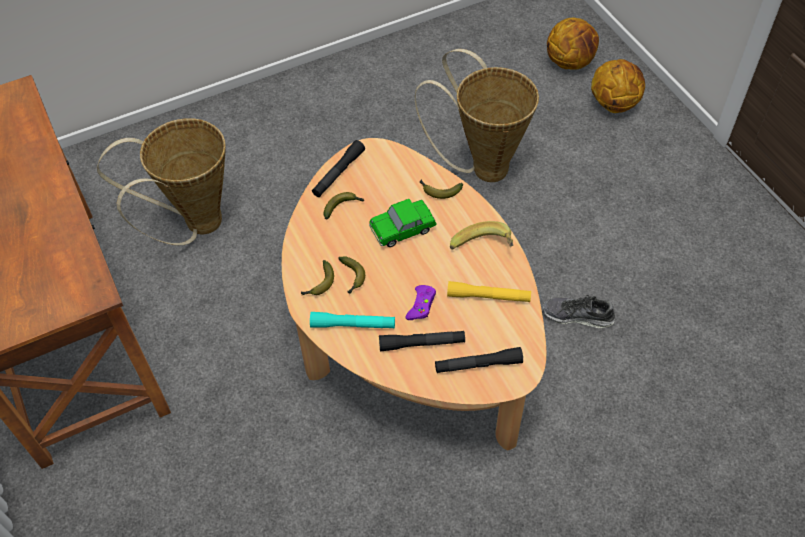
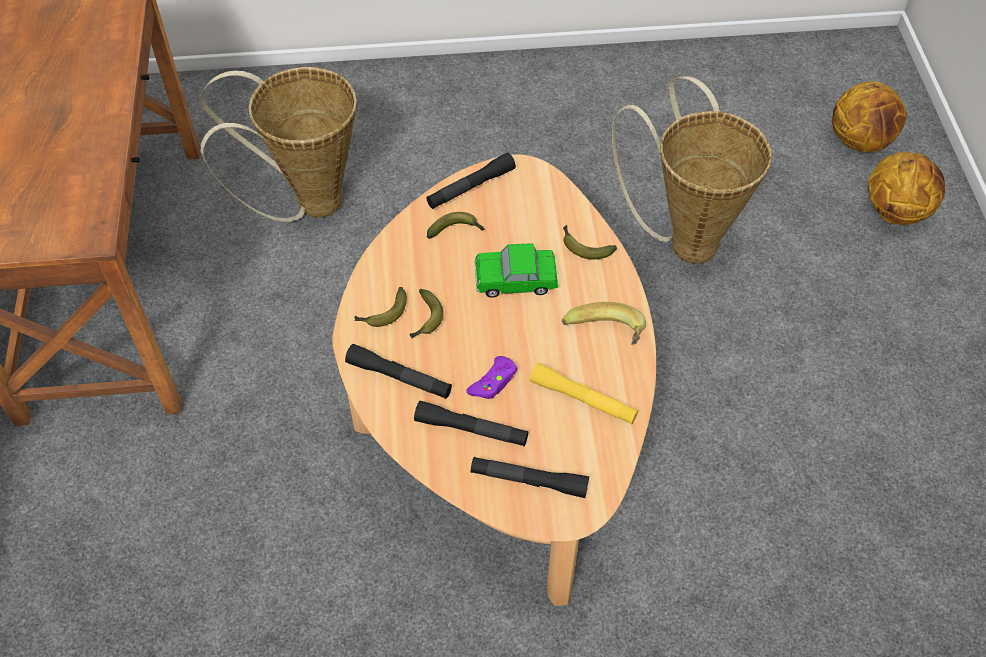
camera: 20 degrees right, 0 degrees up
turquoise flashlight [310,312,395,329] -> black flashlight [345,344,452,399]
shoe [543,295,615,328] -> none

